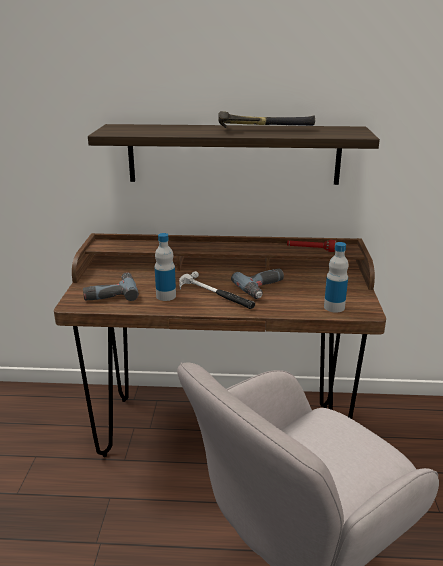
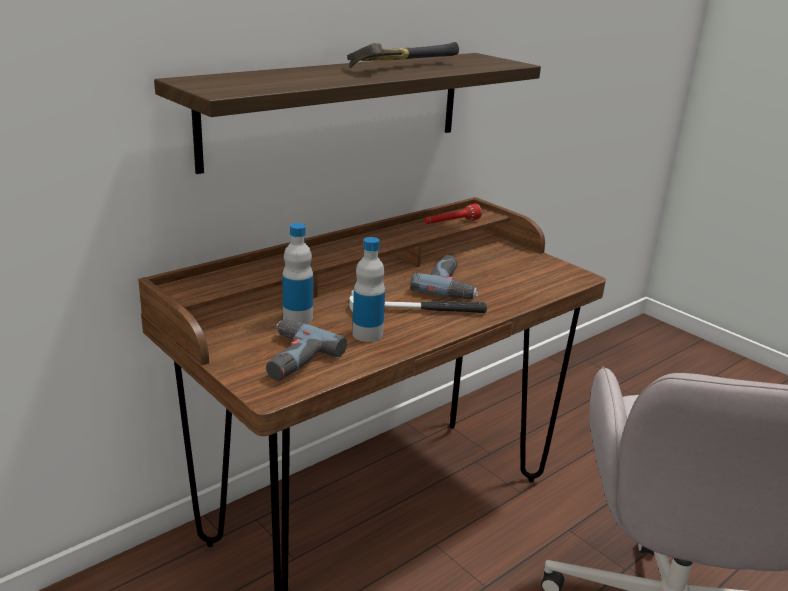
camera: 45 degrees left, 0 degrees up
bottle [324,242,349,313] -> bottle moved to [282,223,313,324]

